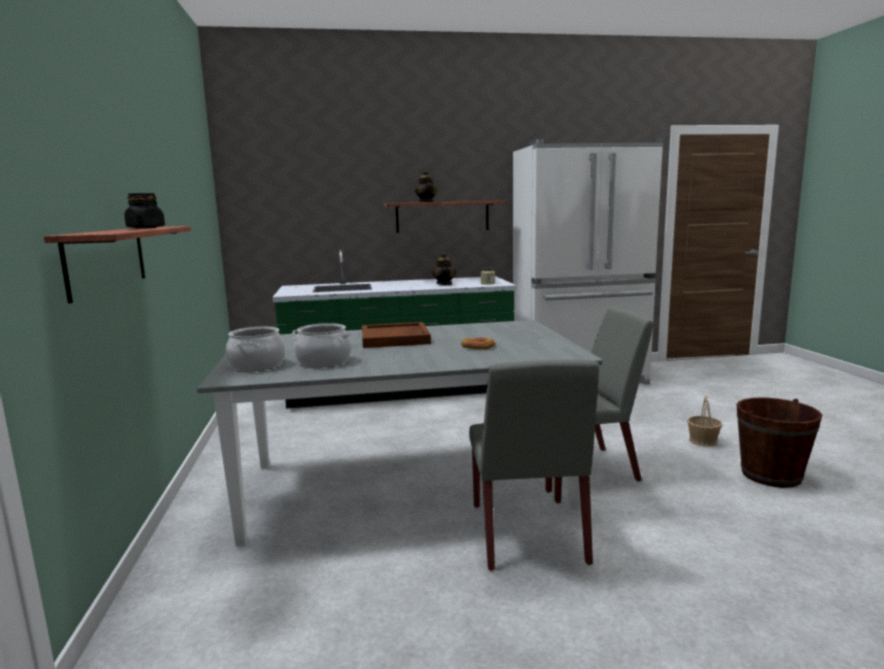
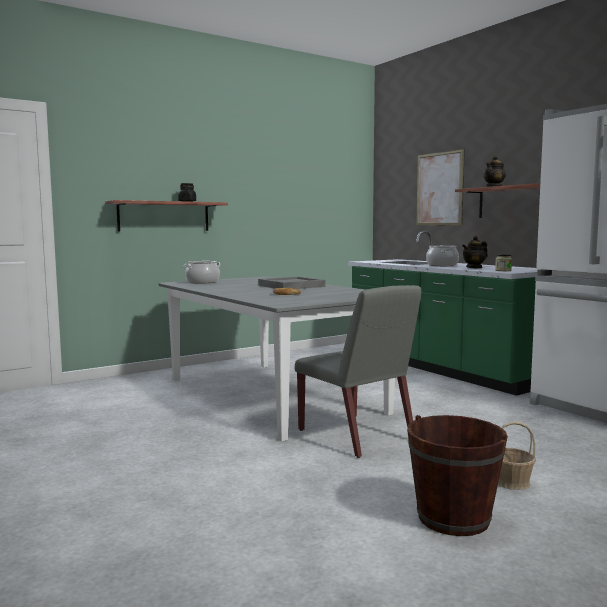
camera: 65 degrees right, 5 degrees down
cooking pot [291,323,353,367] -> cooking pot moved to [426,246,459,266]
brown tray [362,322,431,348] -> grey tray [258,277,325,289]
grey chair [469,359,599,571] -> none
none -> picture [416,149,465,226]

